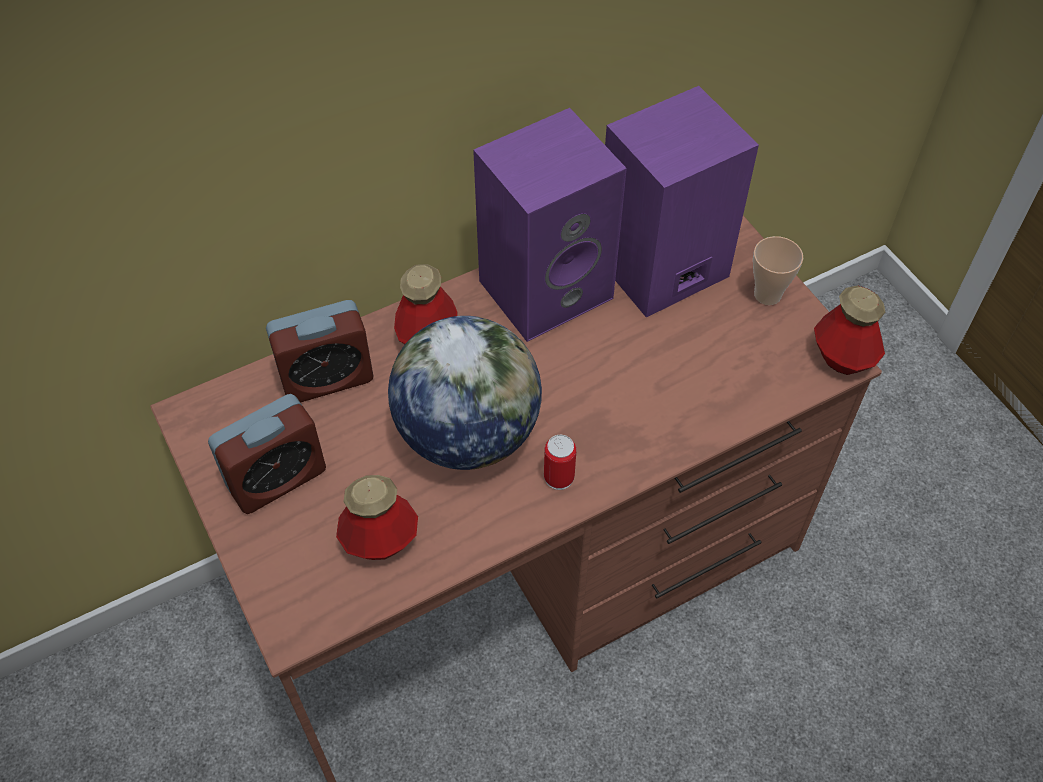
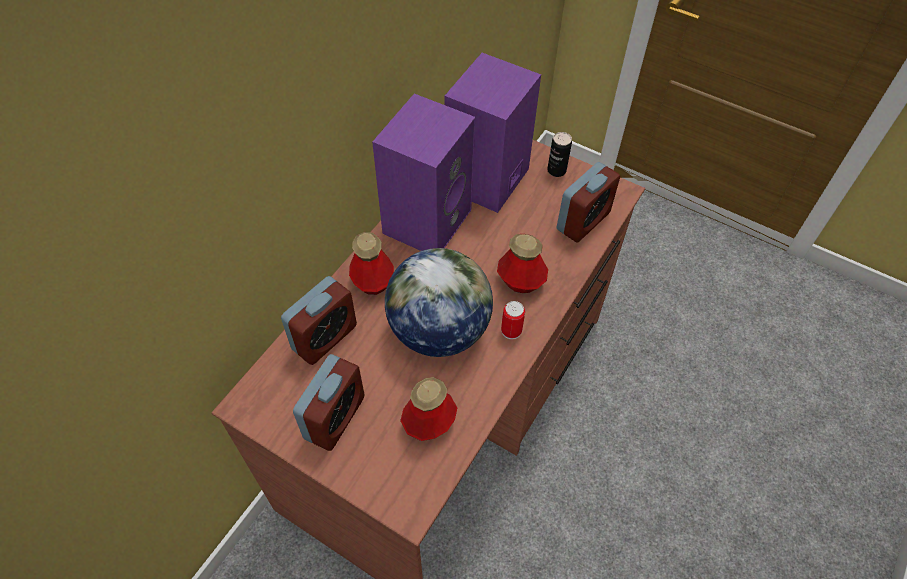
camera: 30 degrees left, 0 degrees up
cup [753,236,803,305] -> can [547,132,572,177]
bottle [814,285,885,375] -> bottle moved to [497,234,548,293]
none -> alarm clock [556,162,620,243]

